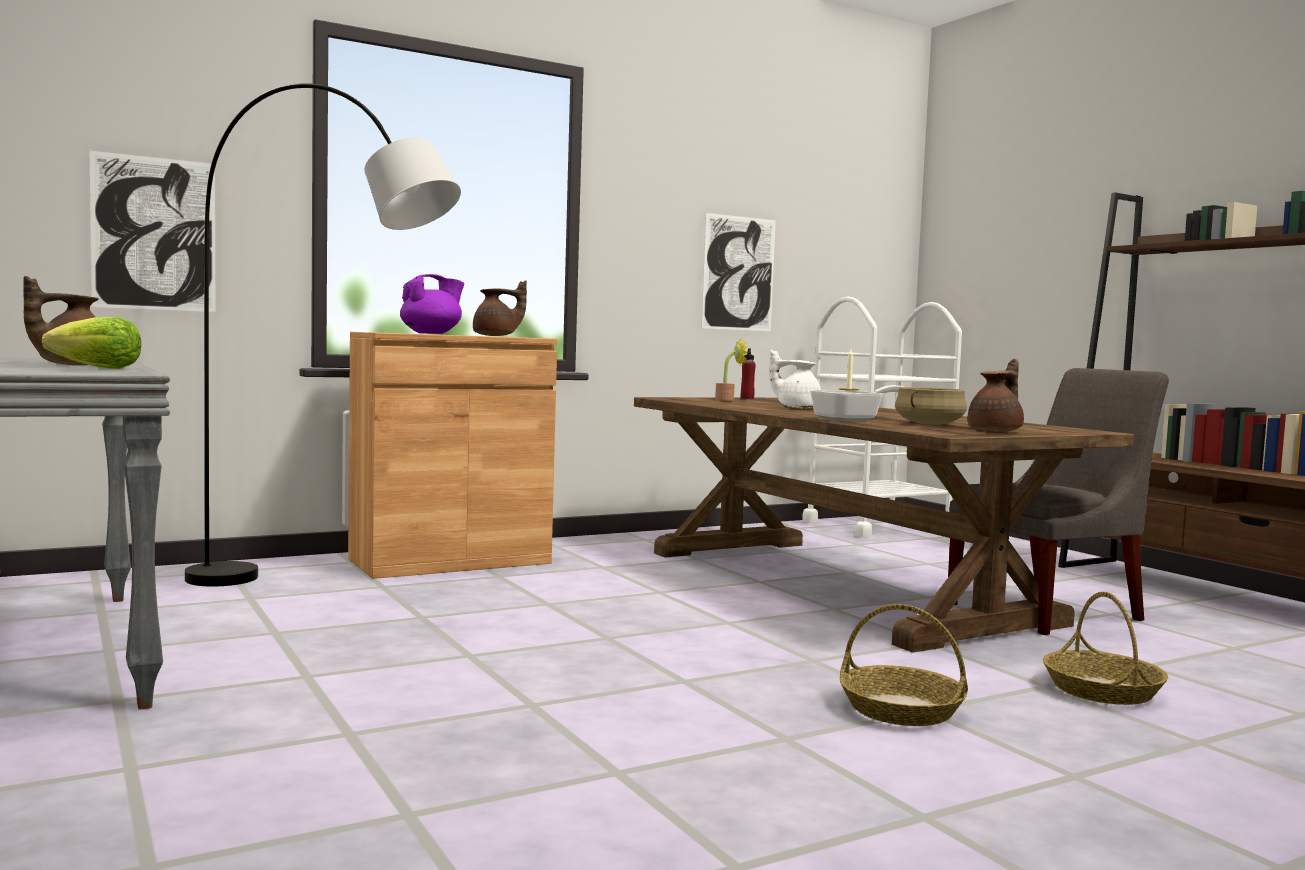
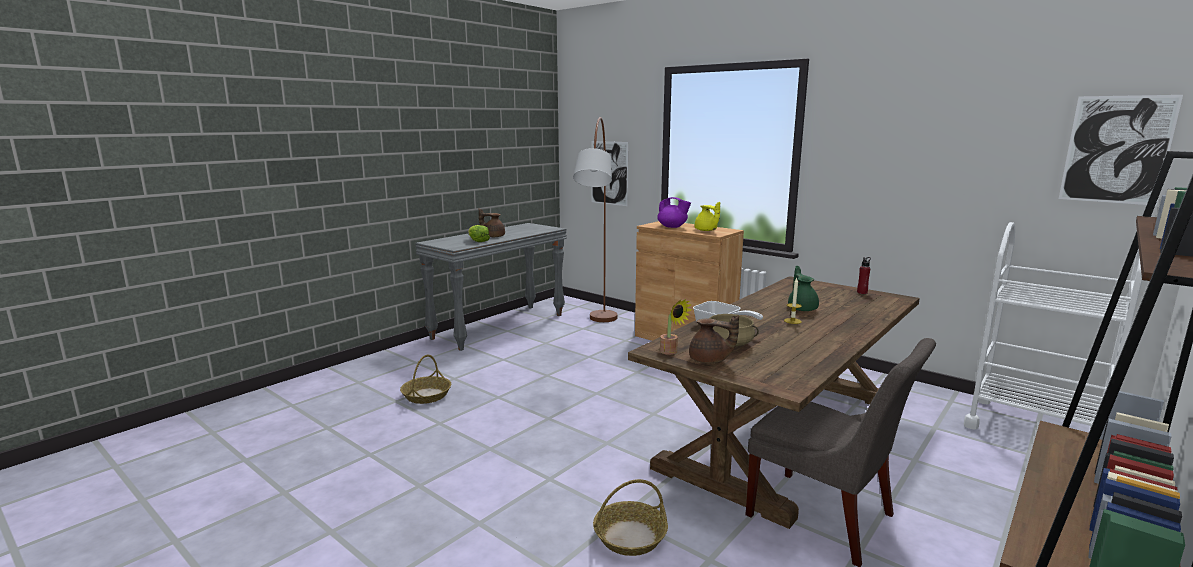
camera: 70 degrees right, 10 degrees up
grey floor lamp [185,83,461,587] -> brown floor lamp [573,117,618,322]
brown teapot [473,280,527,336] -> yellow teapot [695,202,720,231]
picture [701,213,776,331] -> picture moved to [1059,95,1183,206]
potted plant [715,340,748,401] -> potted plant moved to [660,299,691,355]
white teapot [769,349,821,408] -> green teapot [788,266,819,311]
basket [840,604,968,726] -> basket moved to [400,355,451,404]

